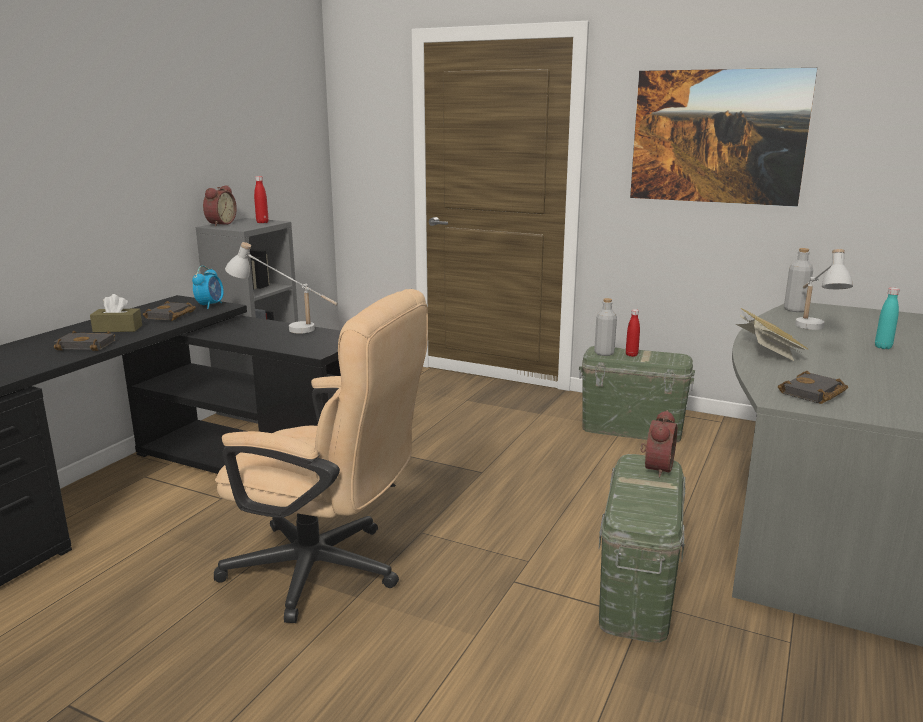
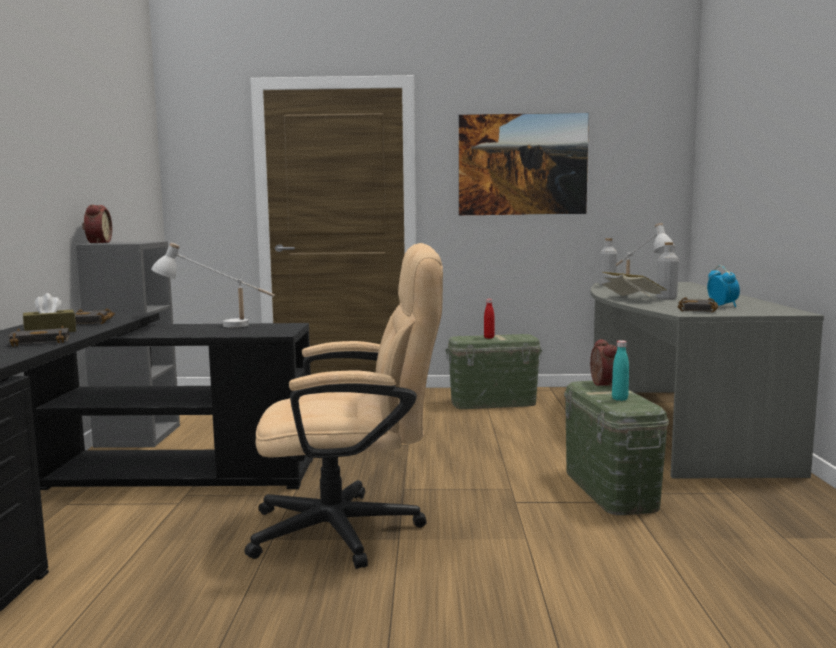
camera: 25 degrees left, 10 degrees down
alarm clock [192,266,224,309] -> alarm clock moved to [707,265,740,307]
red bottle [254,176,269,223] -> none
grey bottle [594,298,617,356] -> grey bottle moved to [656,242,679,300]
turquoise bottle [875,287,900,349] -> turquoise bottle moved to [612,340,629,401]

